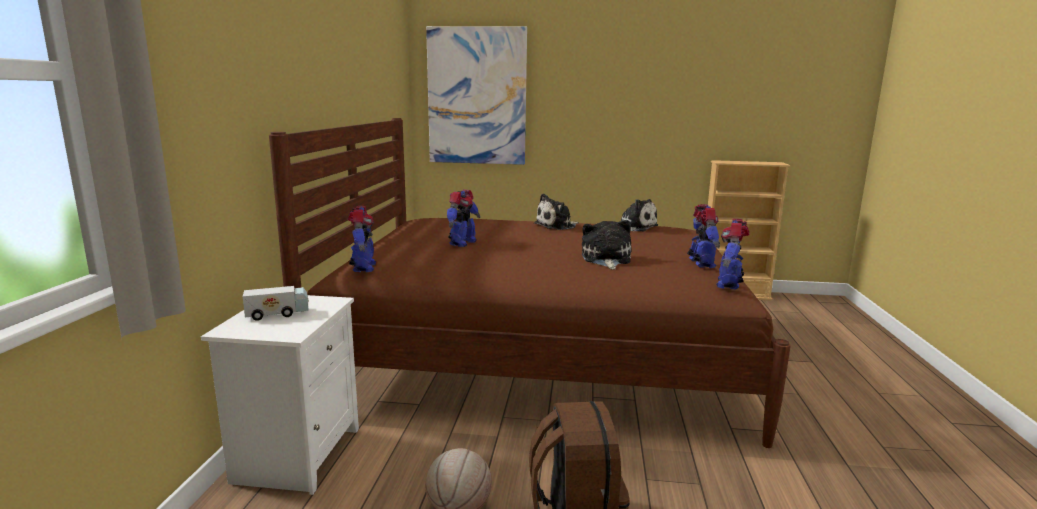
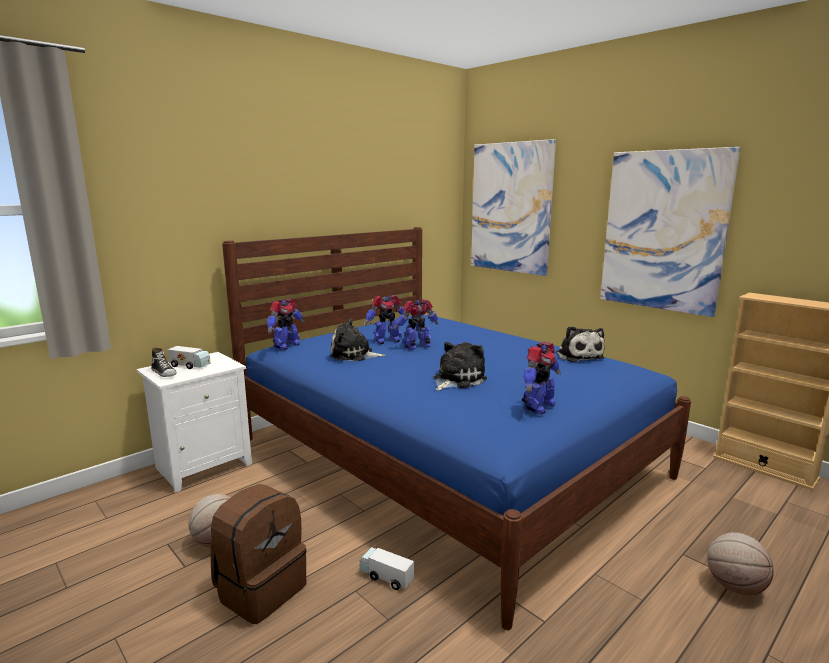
camera: 40 degrees right, 0 degrees up
brown bed [269,118,791,448] -> blue bed [222,227,691,630]
plush toy [534,194,579,230] -> plush toy moved to [330,318,386,361]
toy robot [716,219,749,289] -> toy robot moved to [394,299,438,350]
none -> shoe [151,347,177,377]
none -> toy truck [360,547,414,590]
none -> picture [600,147,740,317]
none -> basketball [707,532,774,595]

